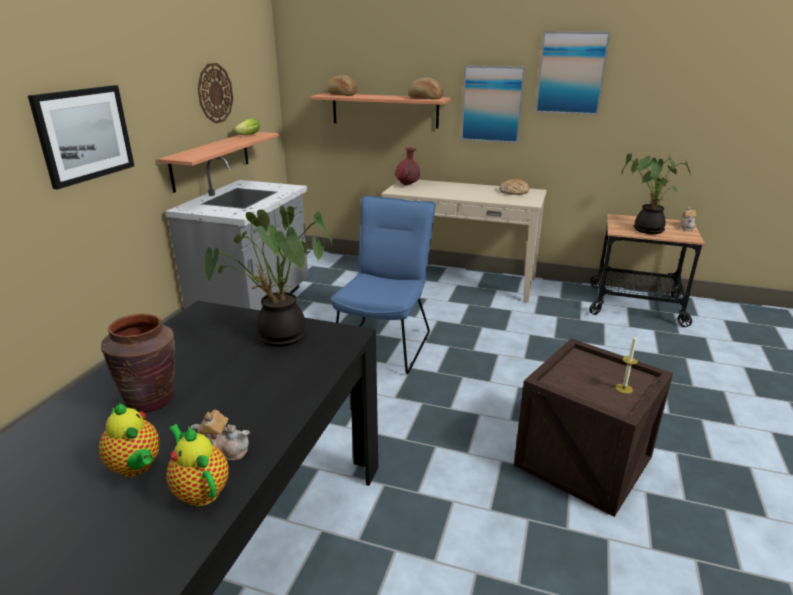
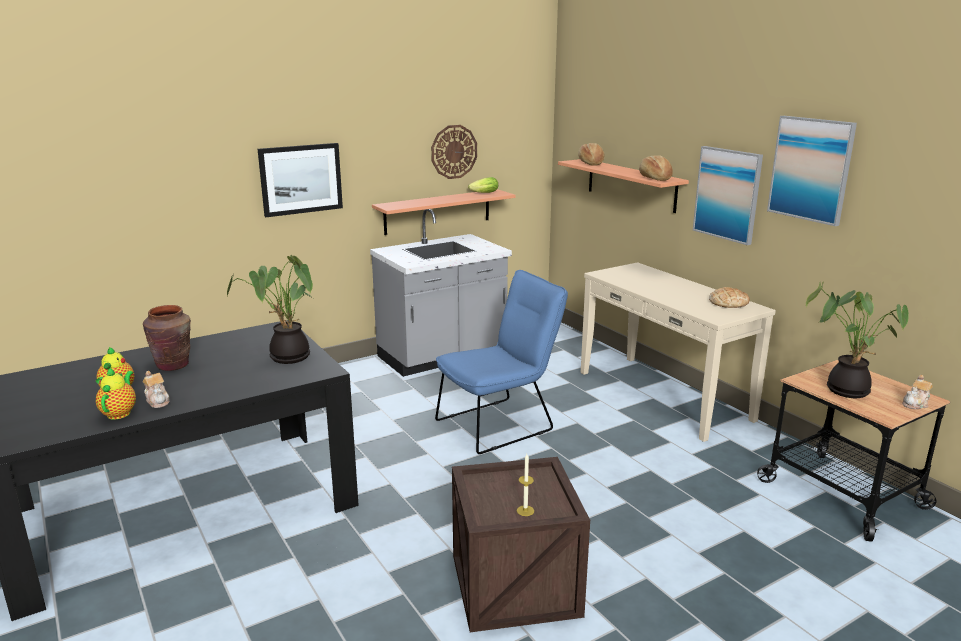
camera: 40 degrees right, 5 degrees down
red vase [395,147,420,185] -> none

